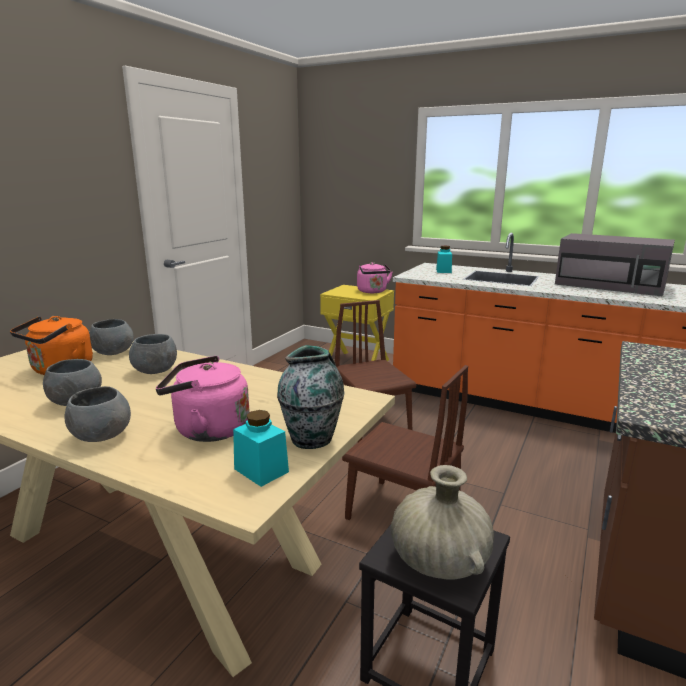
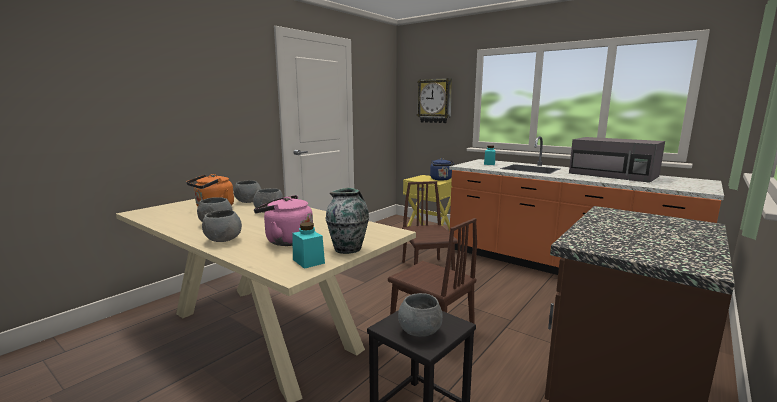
camera: 10 degrees right, 5 degrees down
pink kettle [357,262,393,293] -> blue kettle [430,158,454,180]
beige vase [391,465,494,580] -> grey bowl [398,293,443,337]
none -> wall clock [417,78,452,123]

